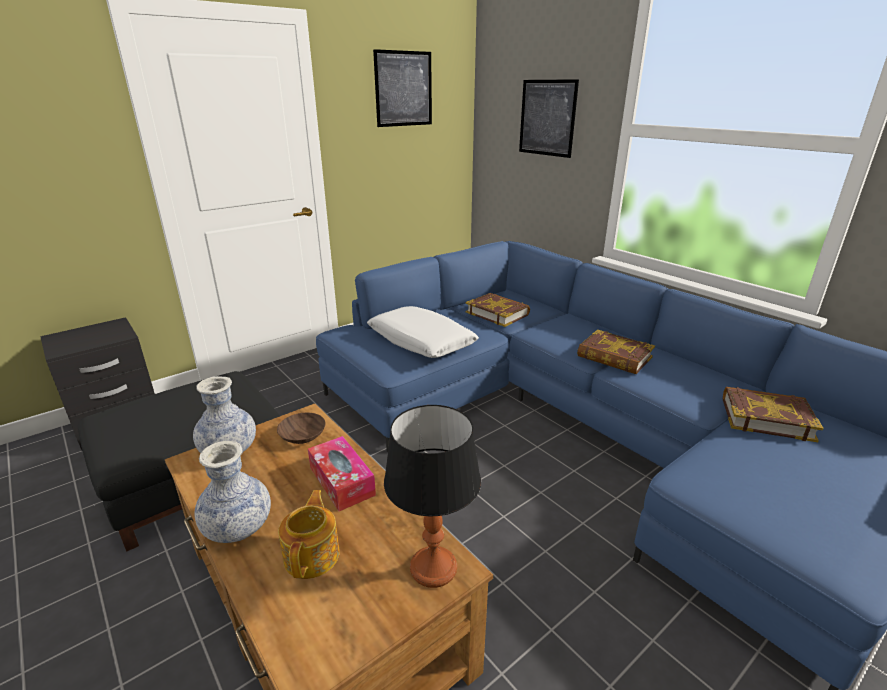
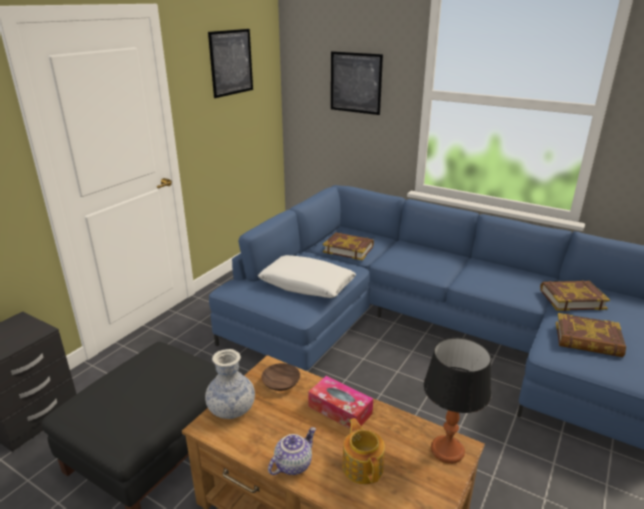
camera: 20 degrees left, 0 degrees up
vase [195,441,271,543] -> teapot [268,427,316,475]
book [577,330,655,374] -> book moved to [556,313,626,357]

